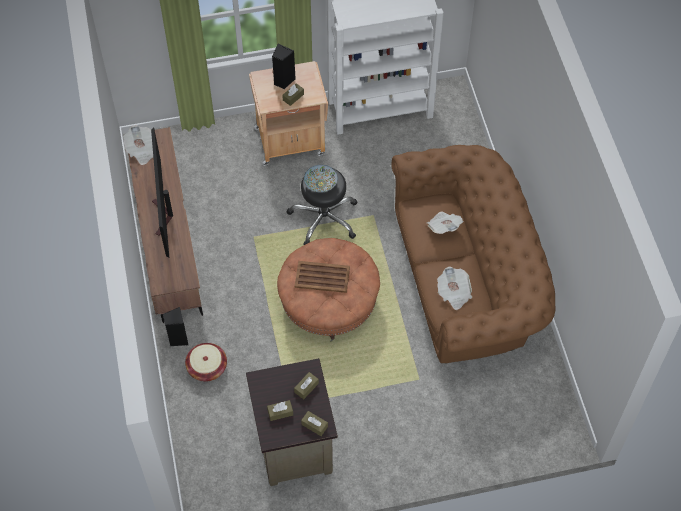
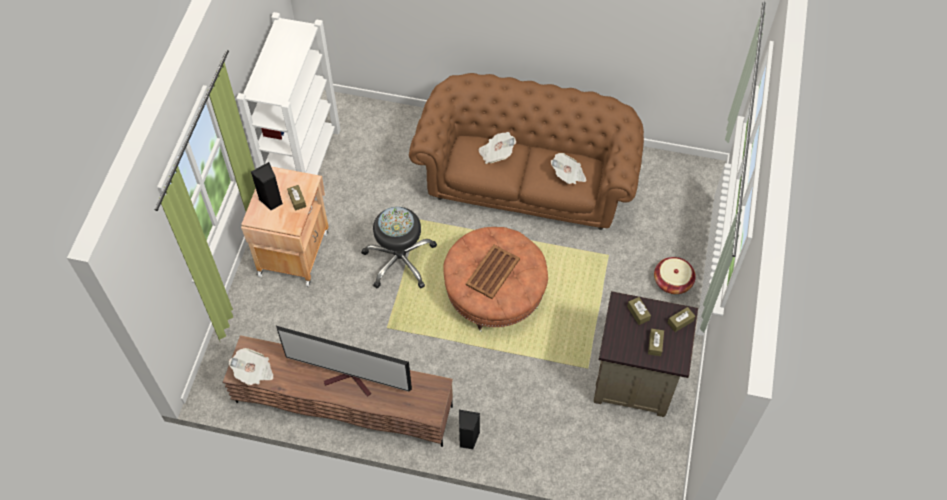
camera: 65 degrees left, 0 degrees up
basket [185,343,227,382] -> basket moved to [654,257,696,294]

